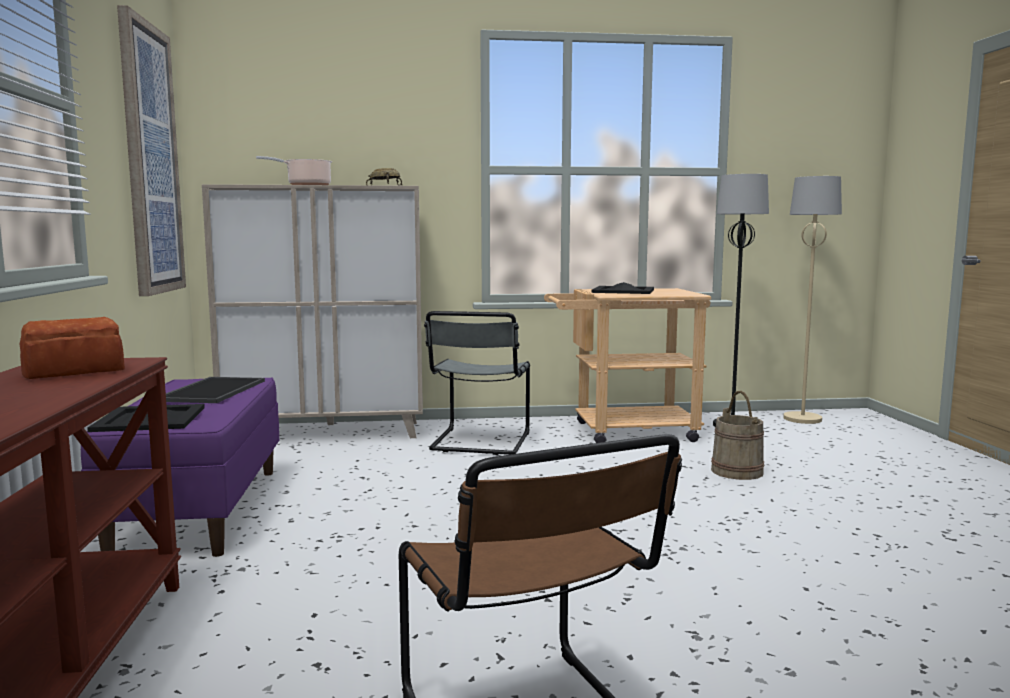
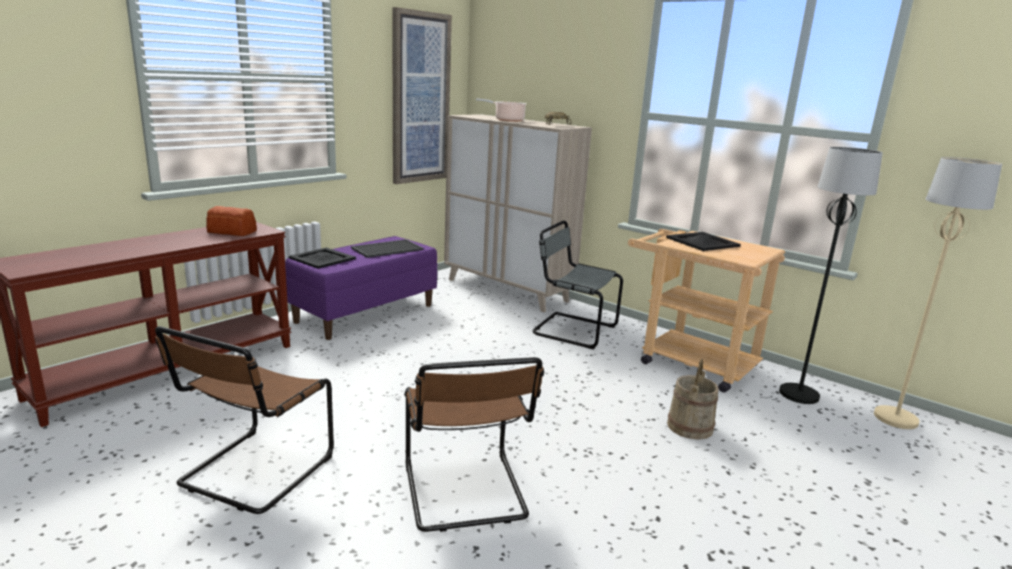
camera: 45 degrees right, 10 degrees up
grey chair [424,311,530,455] -> grey chair turned 60 degrees clockwise [533,221,623,349]
none -> brown chair [404,357,544,532]

